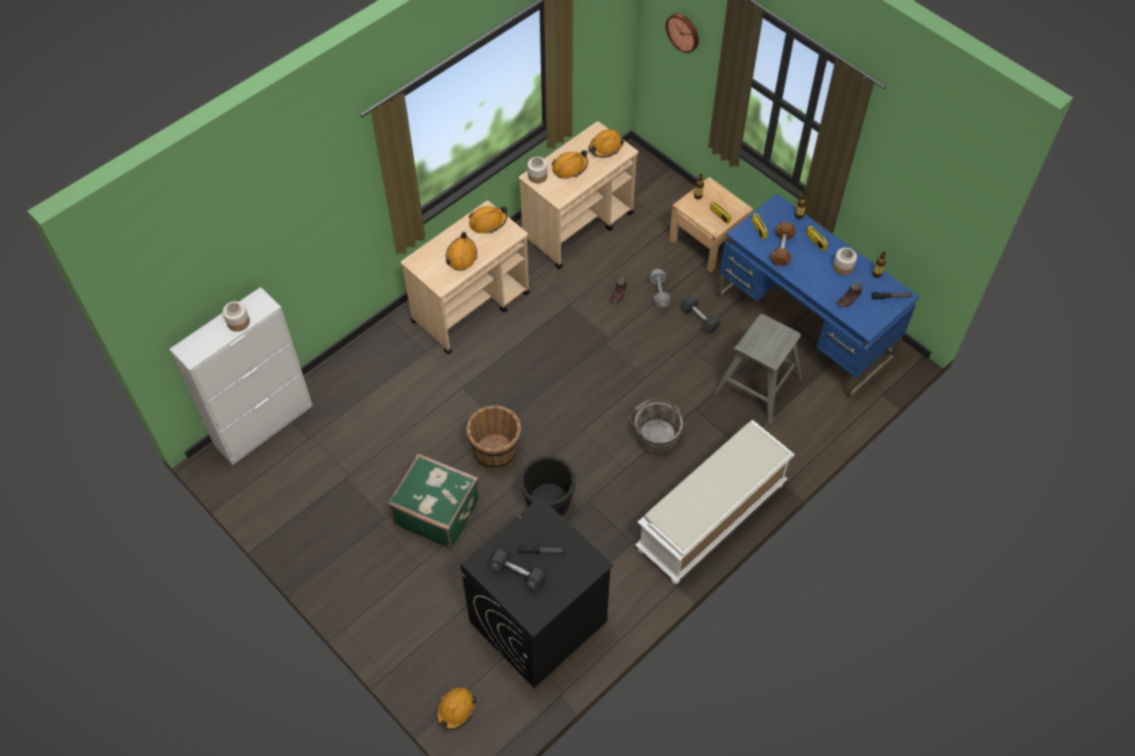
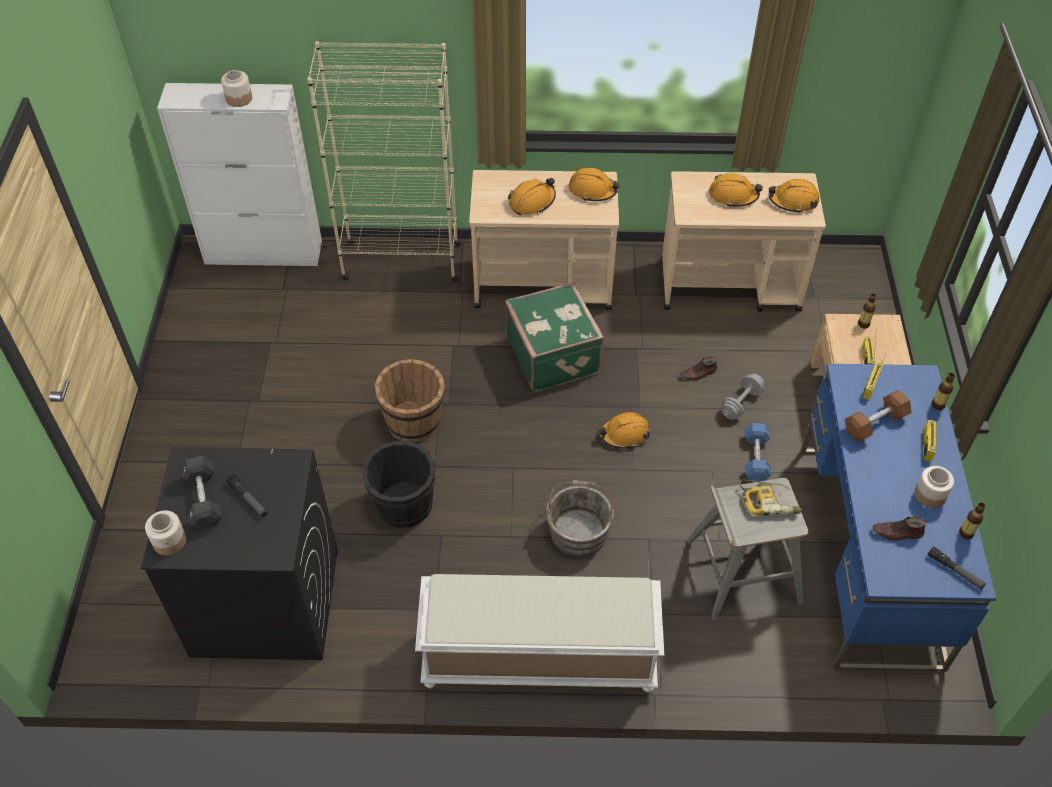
camera: 45 degrees right, 5 degrees down
green suitcase [388,453,479,549] -> green suitcase moved to [505,282,604,392]
orange hard hat [436,687,476,730] -> orange hard hat moved to [599,412,650,449]
jar [528,157,547,183] -> jar moved to [145,510,186,555]
wall clock [666,13,699,53] -> none
black dumbbell [680,295,721,334] -> blue dumbbell [744,423,771,481]
none -> beige bookcase [307,41,461,282]
none -> power drill [739,479,802,516]

